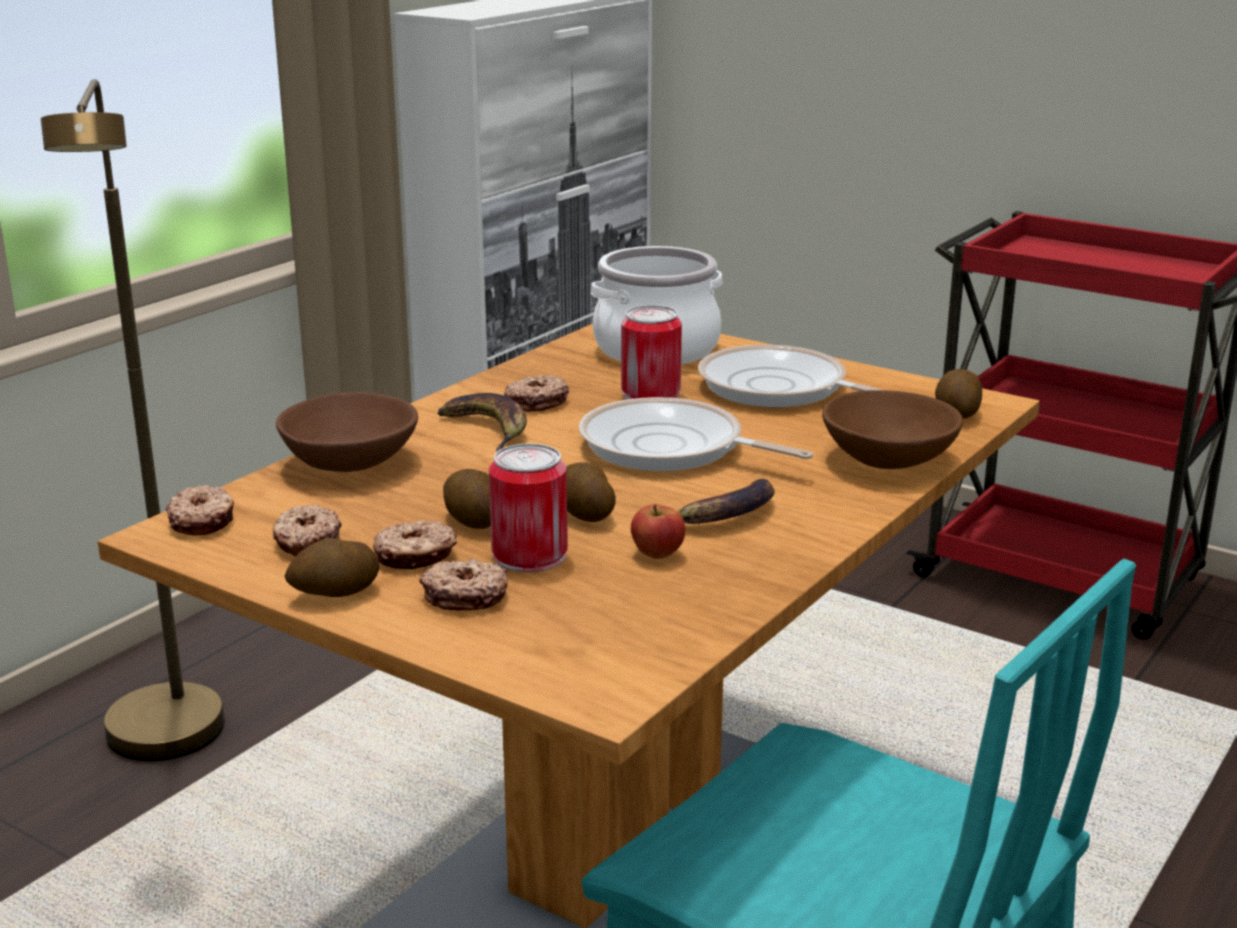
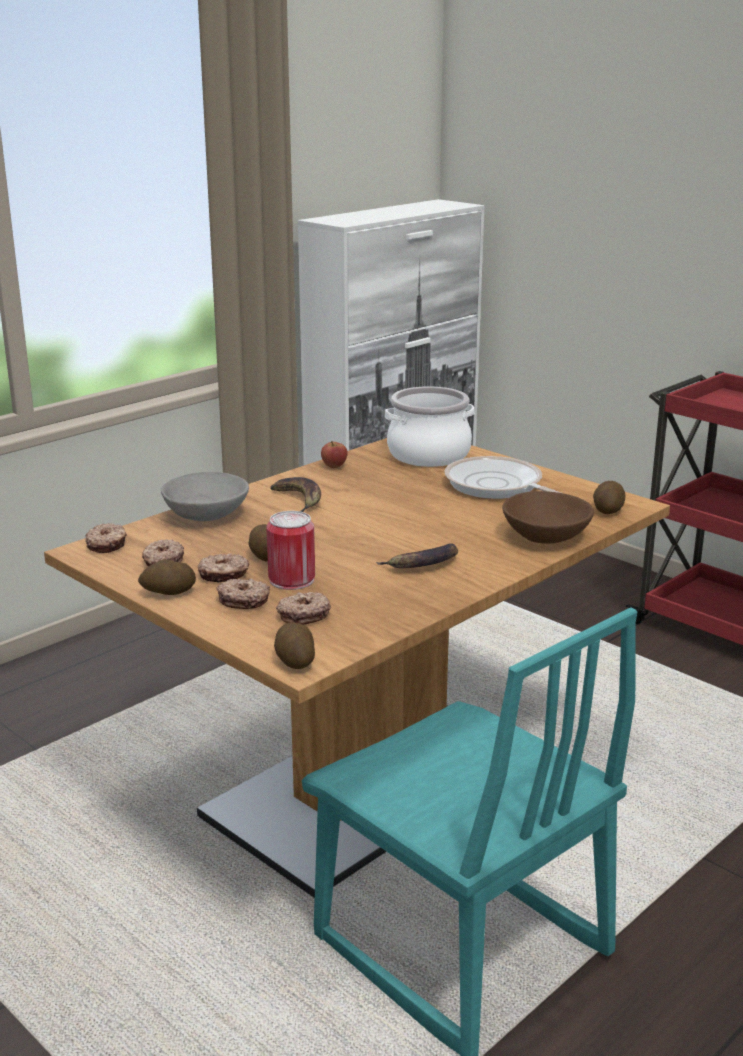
camera: 10 degrees right, 0 degrees up
brown floor lamp [41,79,224,761] -> none
brown bowl [276,392,418,472] -> grey bowl [161,472,249,521]
donut [504,375,569,412] -> donut moved to [276,592,331,625]
potato [566,462,616,522] -> potato moved to [274,622,315,669]
frying pan [579,397,813,471] -> none
can [621,305,682,399] -> none
apple [631,504,685,559] -> apple moved to [321,441,348,468]

